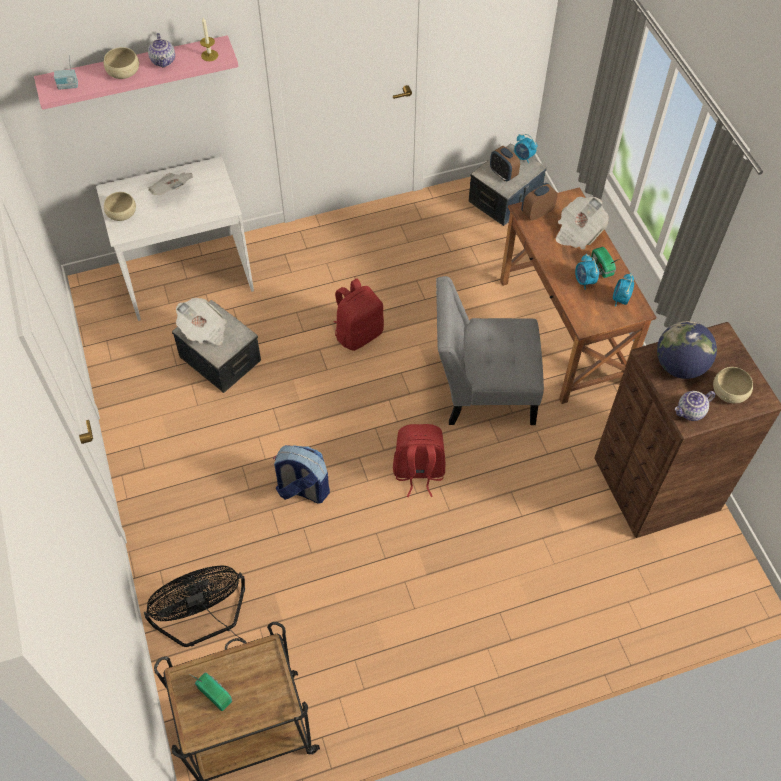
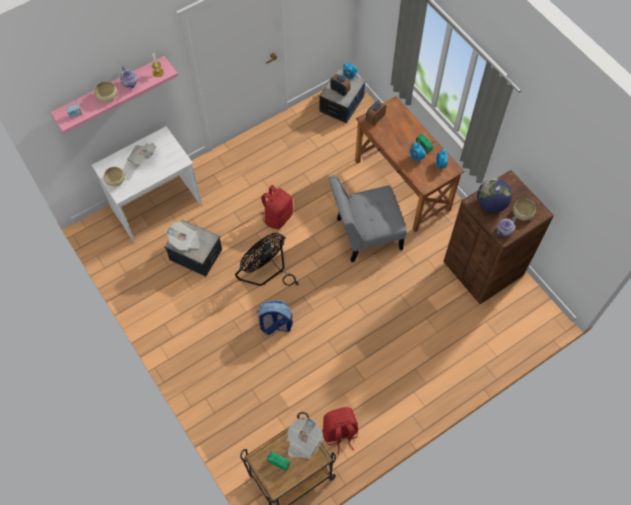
camera: 15 degrees left, 5 degrees up
black fan [144,566,247,650] -> black fan moved to [235,233,299,286]
red backpack [393,424,445,497] -> red backpack moved to [323,407,358,455]
newspaper [556,197,609,249] -> newspaper moved to [286,418,323,459]

